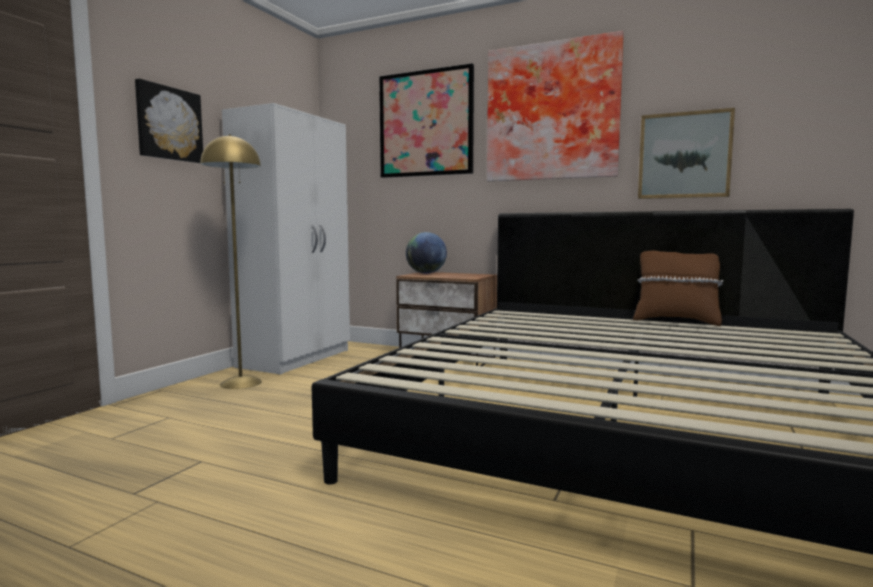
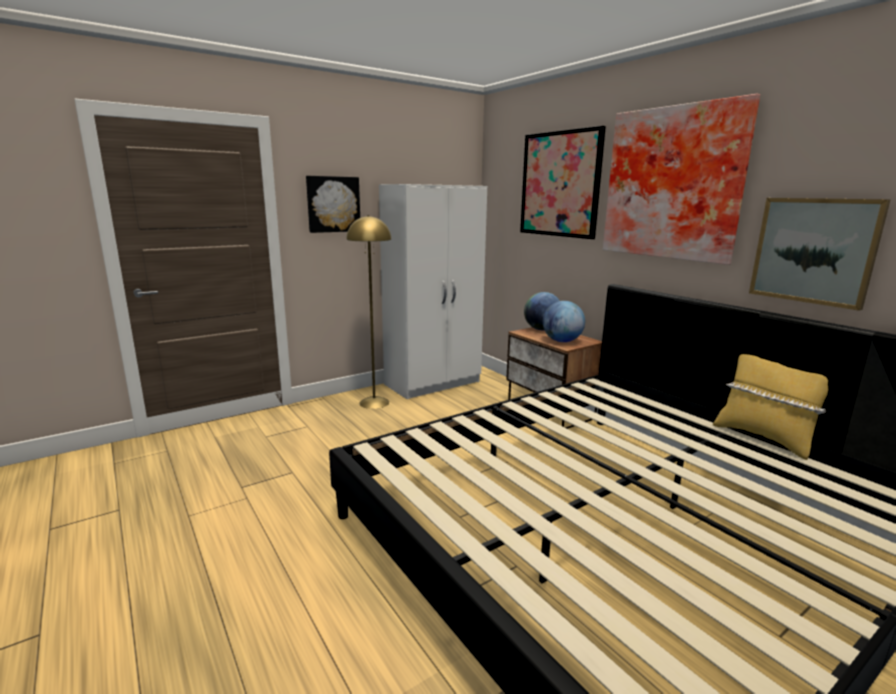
camera: 30 degrees right, 10 degrees up
brown pillow [633,251,723,326] -> yellow pillow [713,354,828,460]
none -> globe [543,301,585,342]

